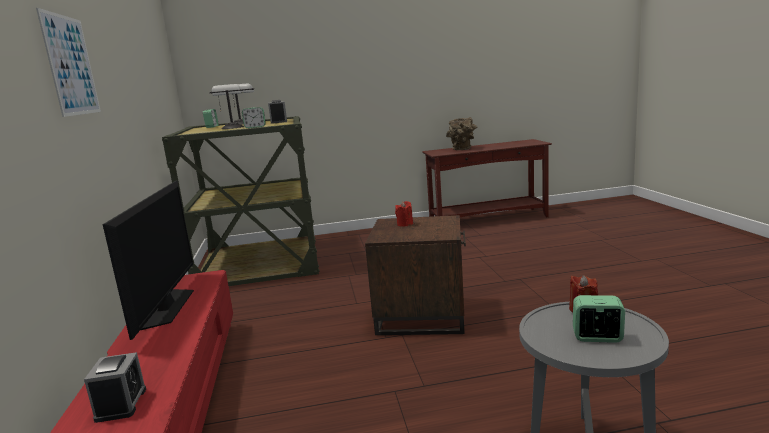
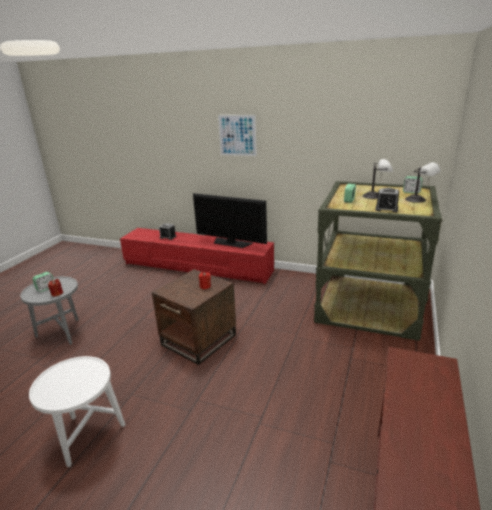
camera: 120 degrees right, 10 degrees up
brown vase [446,117,477,150] -> none
none -> white side table [29,356,125,467]

